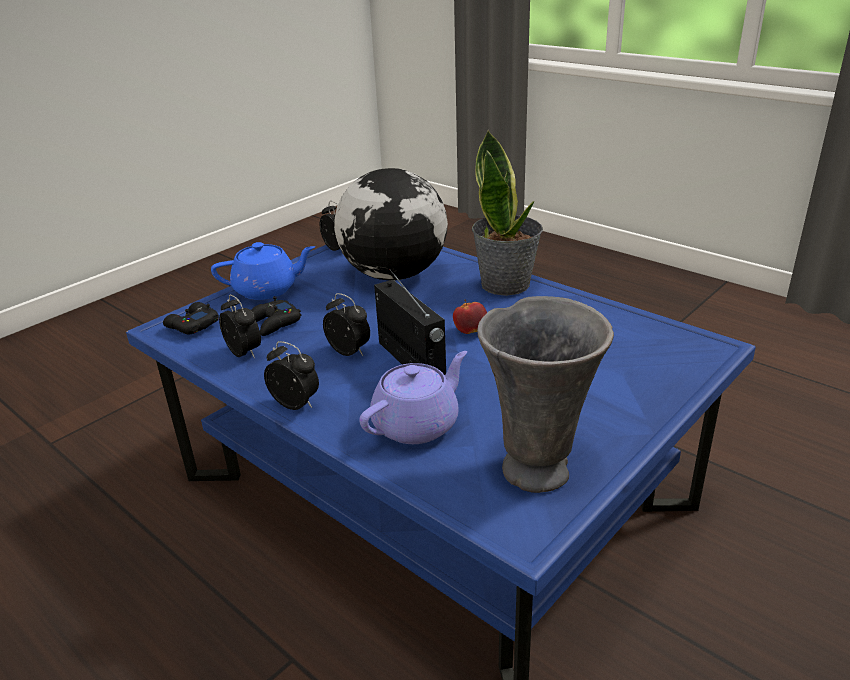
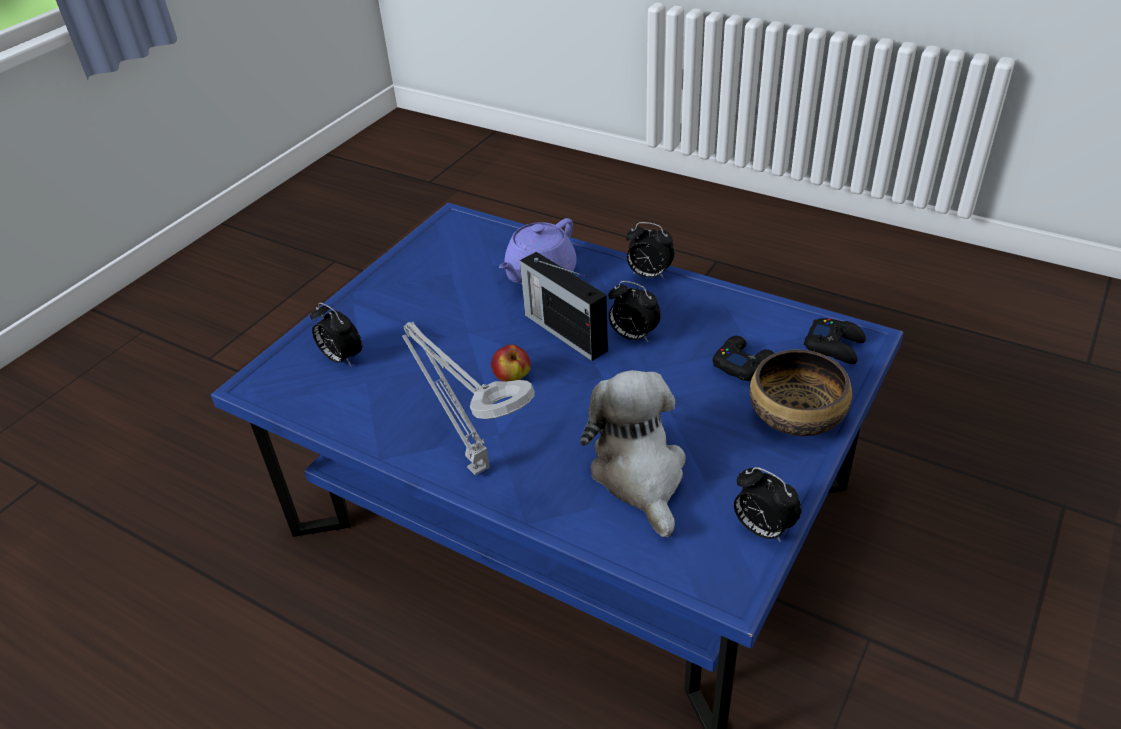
camera: 170 degrees right, 10 degrees up
blue teapot [211,242,315,300] -> bowl [749,350,852,436]
alarm clock [219,294,261,359] -> alarm clock moved to [310,302,362,366]
globe [334,168,448,280] -> plush toy [580,370,686,538]
potted plant [472,130,543,296] -> grey table lamp [402,322,535,476]
grey vase [477,296,614,493] -> none

